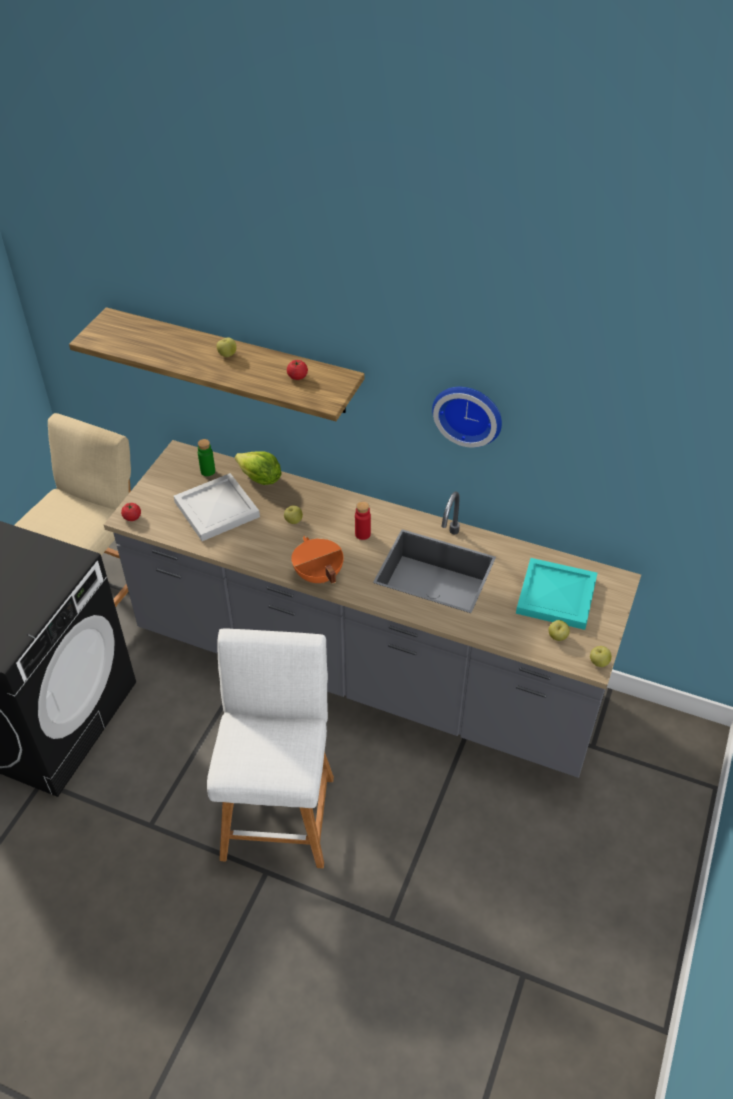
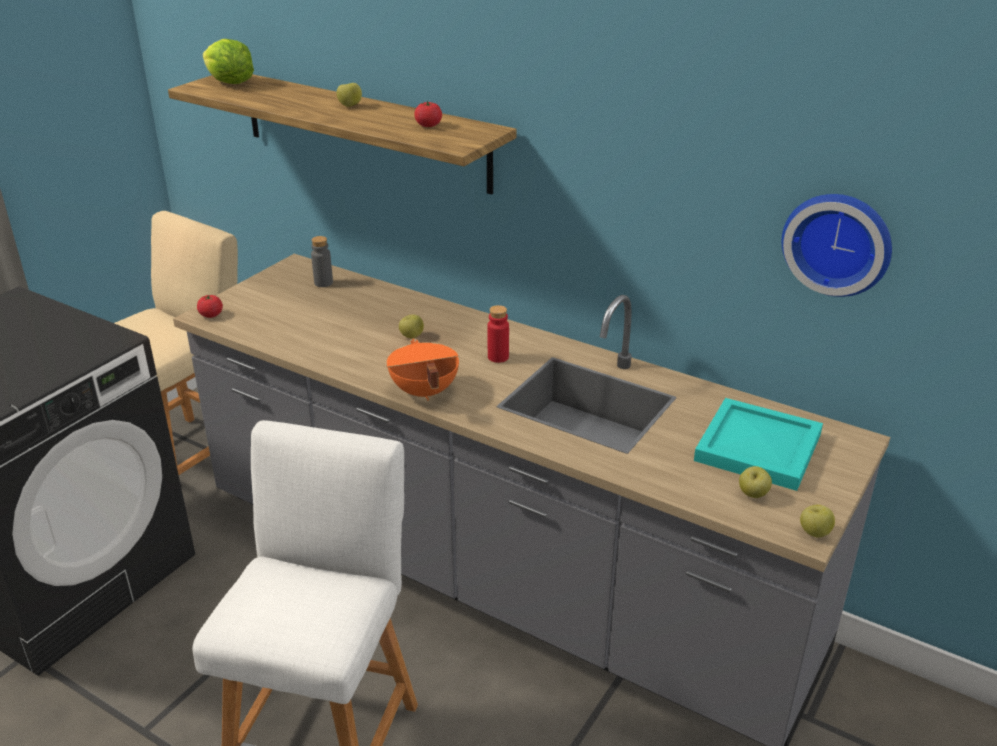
camera: 10 degrees right, 15 degrees down
white tray [174,473,260,541] -> none
green bottle [198,439,215,476] -> grey bottle [311,236,333,287]
lettuce [235,451,281,485] -> lettuce moved to [203,39,254,84]
wall clock [432,387,502,448] -> wall clock moved to [782,194,892,297]

